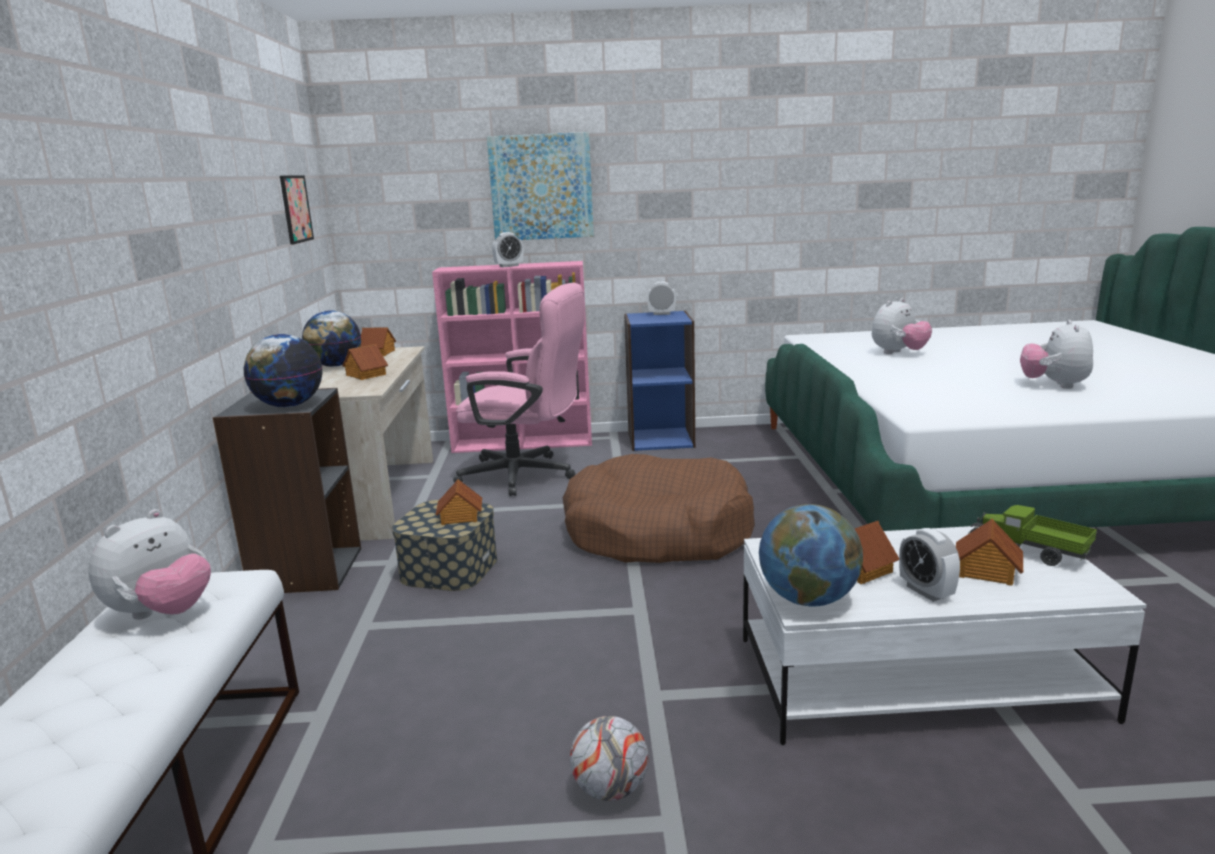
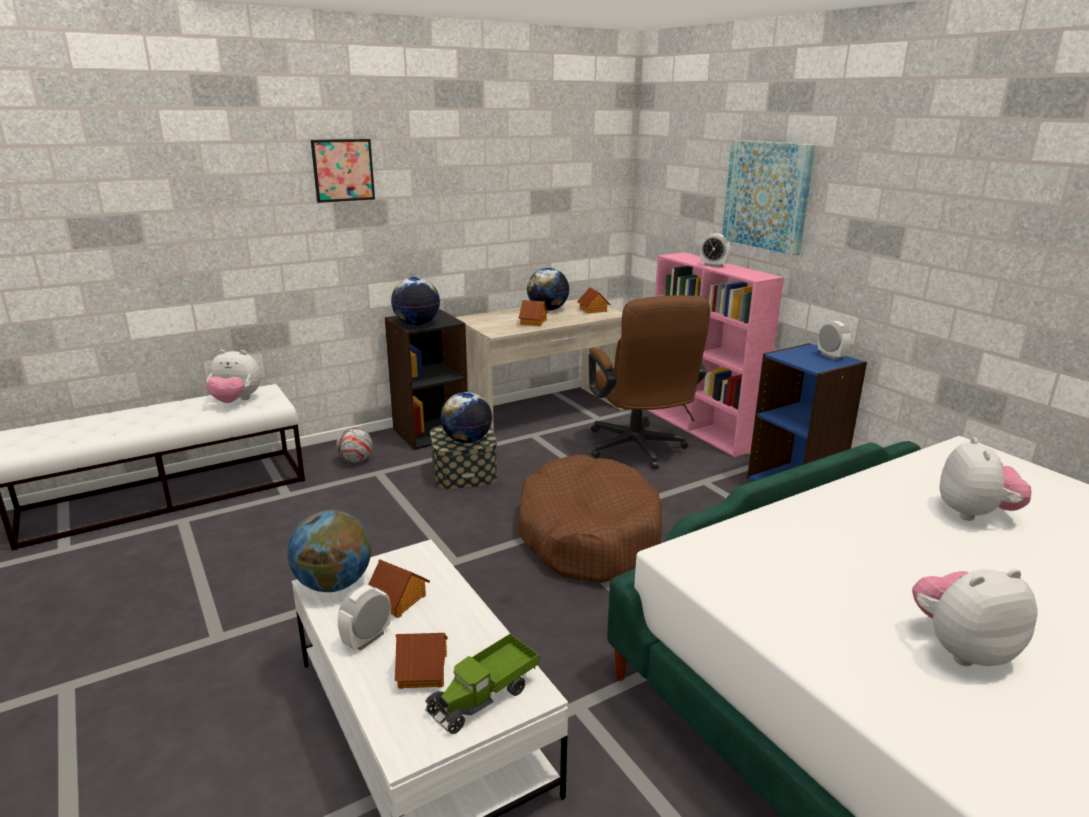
camera: 60 degrees right, 5 degrees up
picture [280,175,314,245] -> picture moved to [311,139,375,203]
toy house [436,479,482,525] -> globe [440,392,492,443]
pink office chair [453,283,585,496] -> brown office chair [589,295,710,469]
football [570,716,648,801] -> football moved to [336,428,373,463]
plush toy [872,298,932,354] -> plush toy turned 105 degrees counterclockwise [940,437,1031,521]
toy truck [968,505,1097,566] -> toy truck turned 150 degrees counterclockwise [425,634,539,734]

